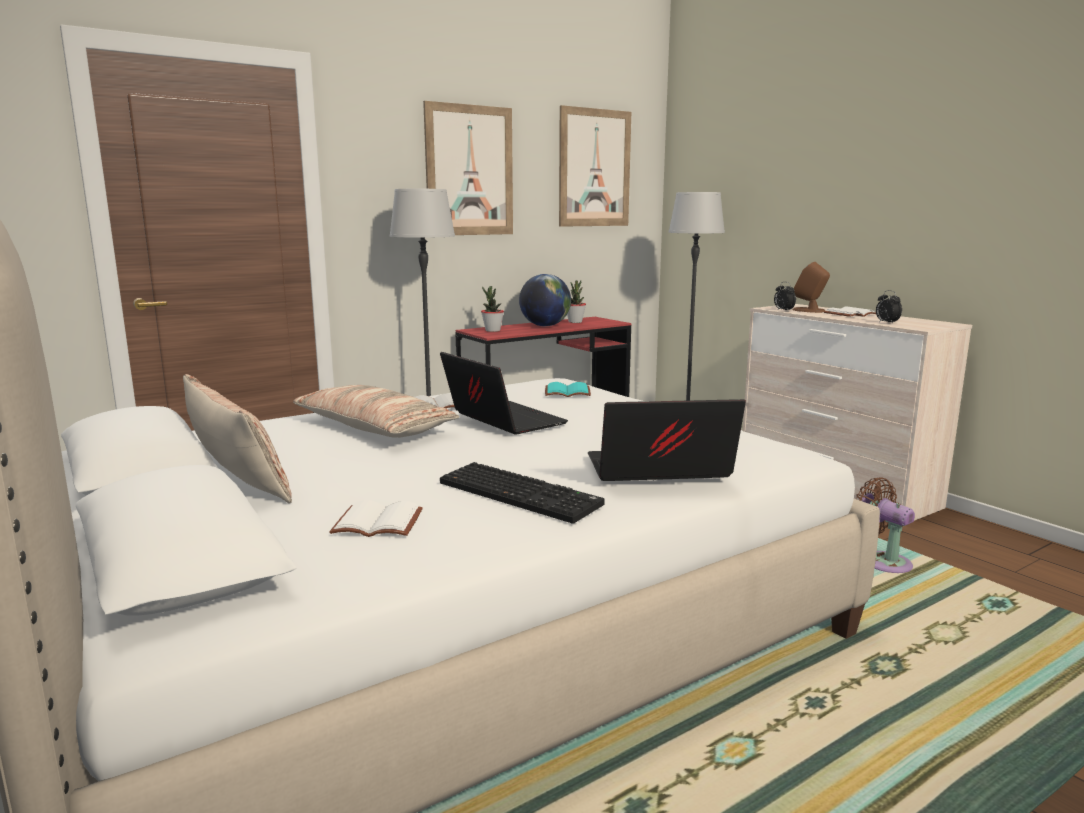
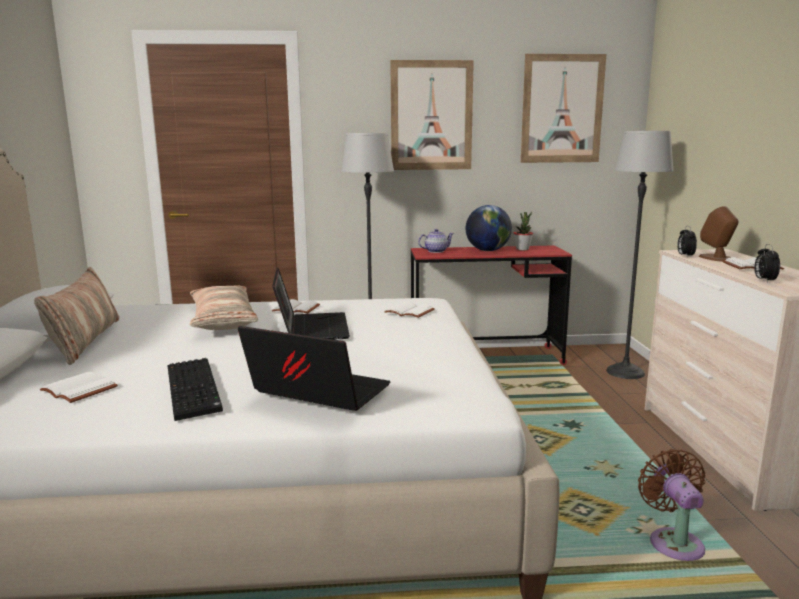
camera: 30 degrees right, 0 degrees up
potted plant [481,286,504,332] -> teapot [418,229,454,253]
turquoise book [545,382,591,397] -> white book [384,301,435,318]

